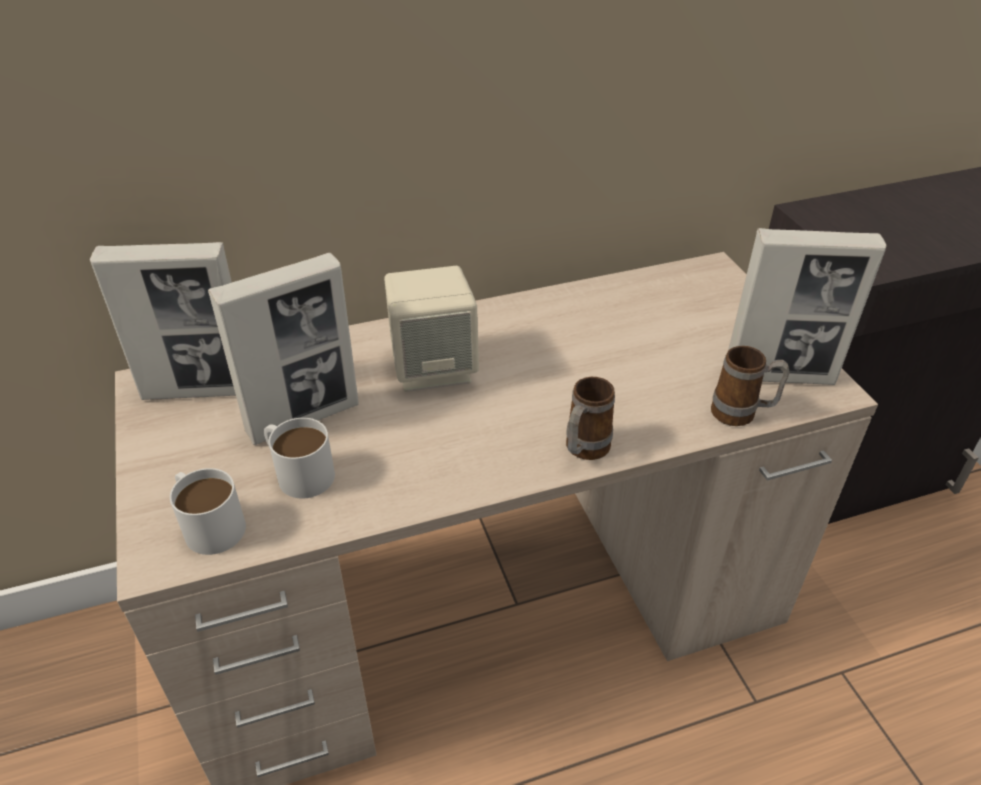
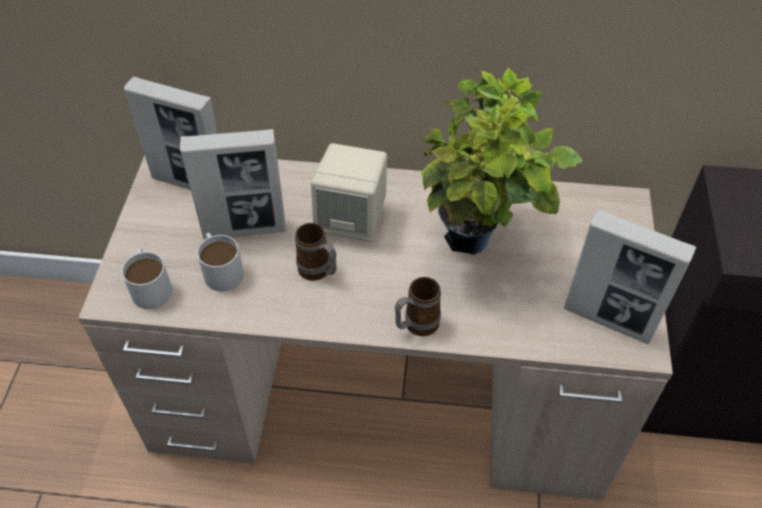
camera: 25 degrees right, 10 degrees up
mug [711,346,790,426] -> mug moved to [295,223,337,281]
none -> potted plant [421,67,582,255]

